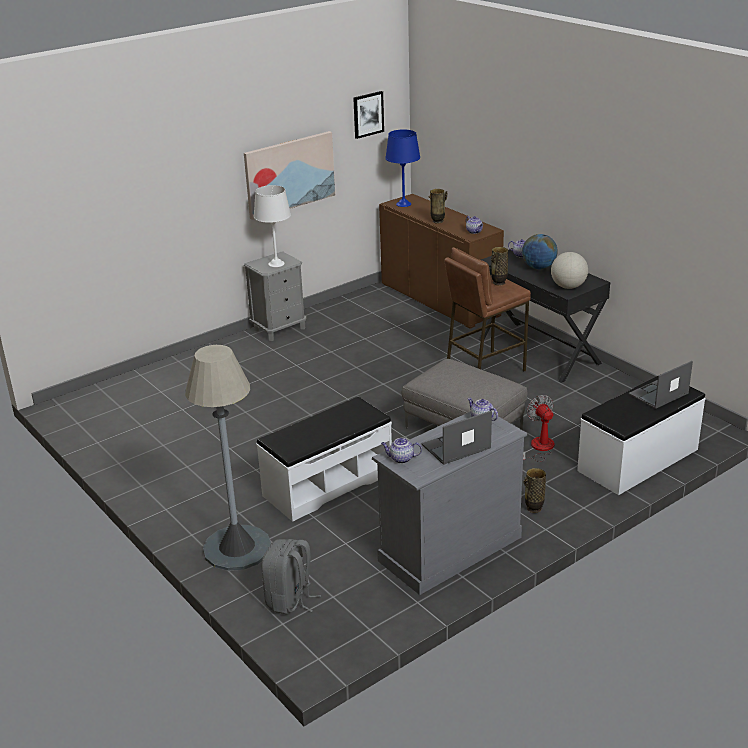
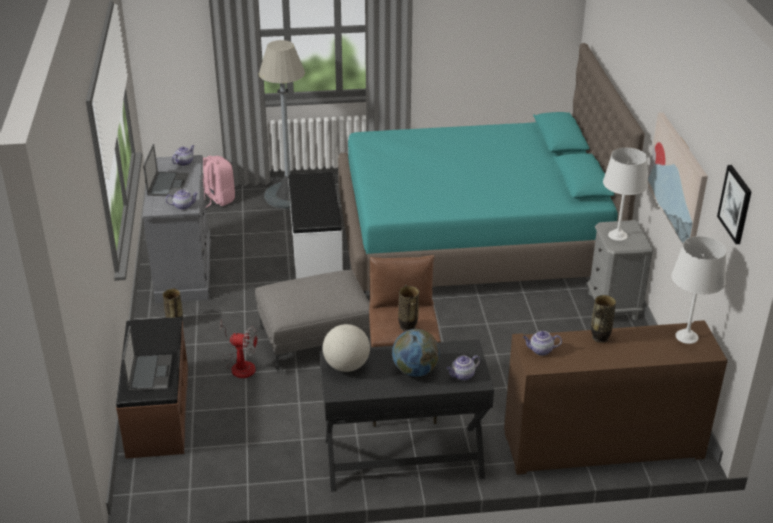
camera: 120 degrees right, 5 degrees up
grey backpack [261,539,321,614] -> pink backpack [202,156,235,208]
blue table lamp [385,129,420,207] -> white table lamp [671,236,726,344]
white bench [577,376,705,495] -> brown bench [116,317,188,459]
none -> turquoise bed [338,43,645,293]

